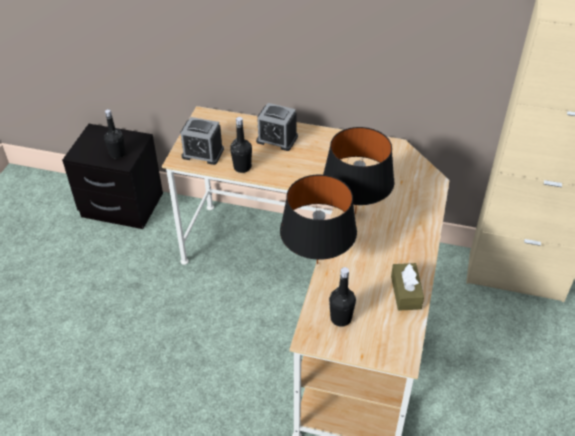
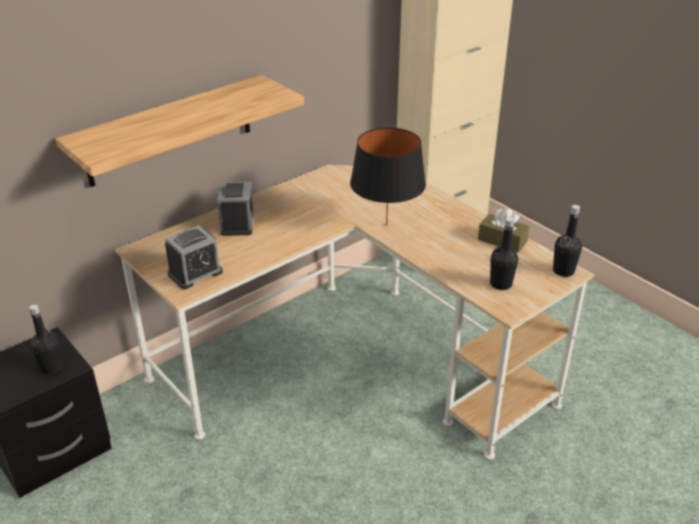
camera: 55 degrees left, 10 degrees down
black bottle [230,117,252,173] -> black bottle moved to [553,205,582,277]
alarm clock [256,103,298,151] -> alarm clock turned 60 degrees counterclockwise [217,182,254,236]
black table lamp [280,175,357,264] -> none
none -> shelf [55,75,304,187]

